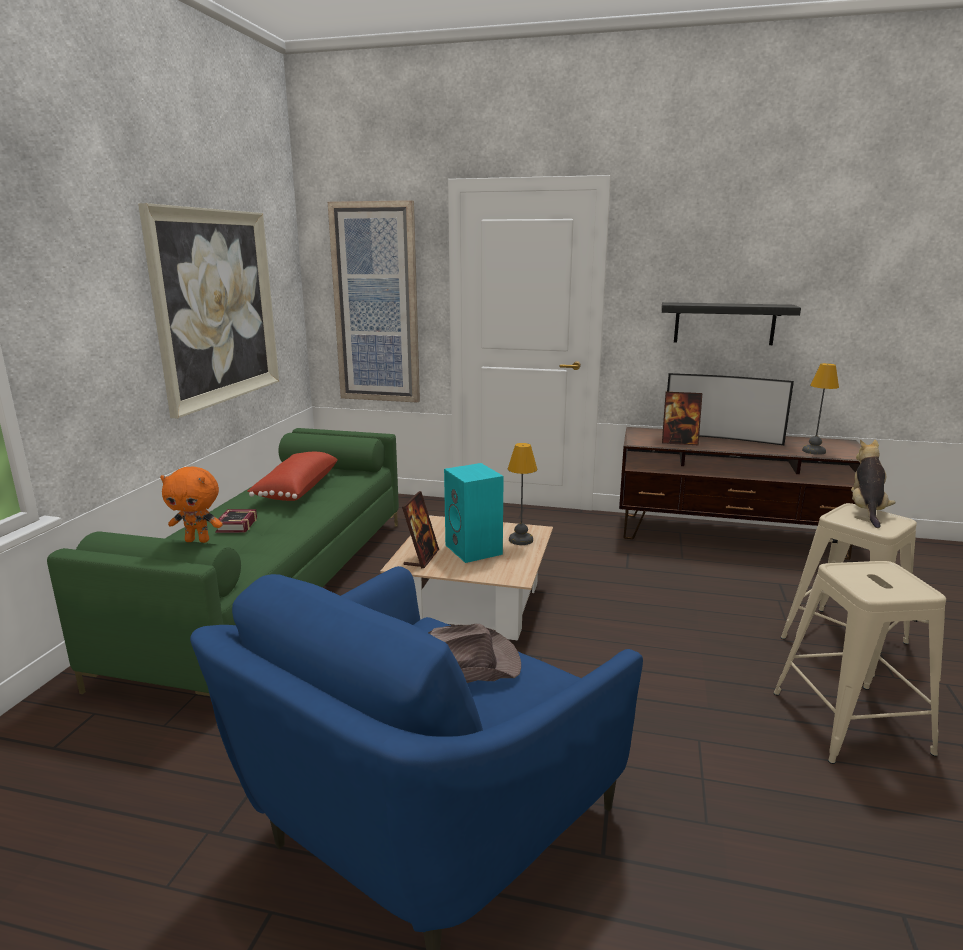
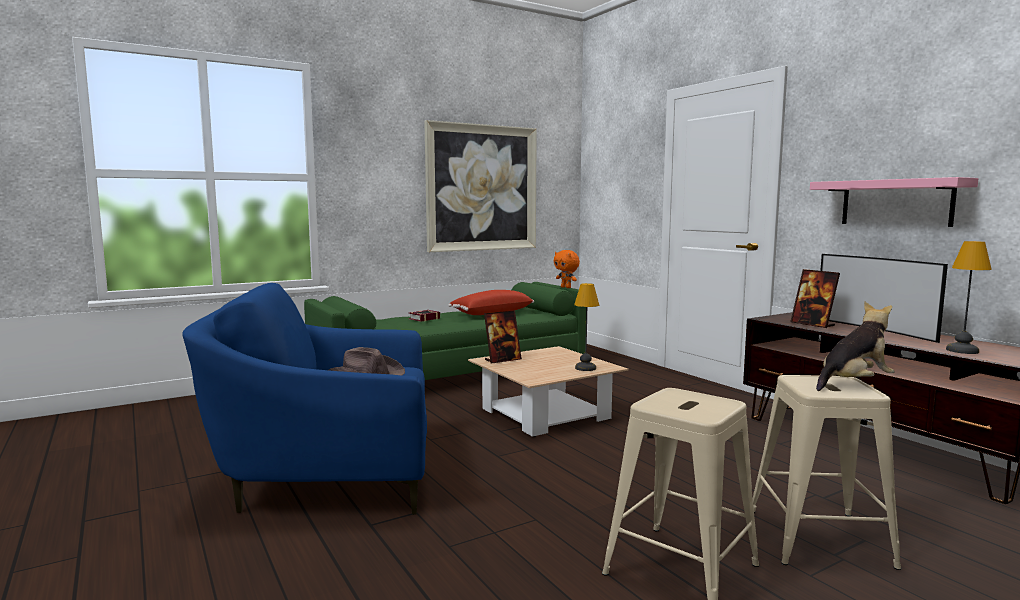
camera: 45 degrees right, 10 degrees down
orange plush toy [160,466,223,543] -> orange plush toy moved to [554,250,580,288]
picture [328,200,420,403] -> none
turquoise speaker [444,463,504,563] -> none
black shelf [661,302,801,345] -> pink shelf [810,177,978,227]

